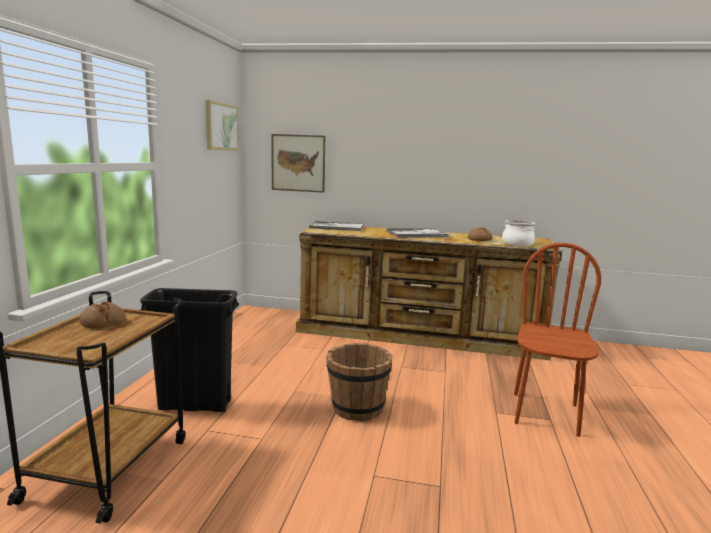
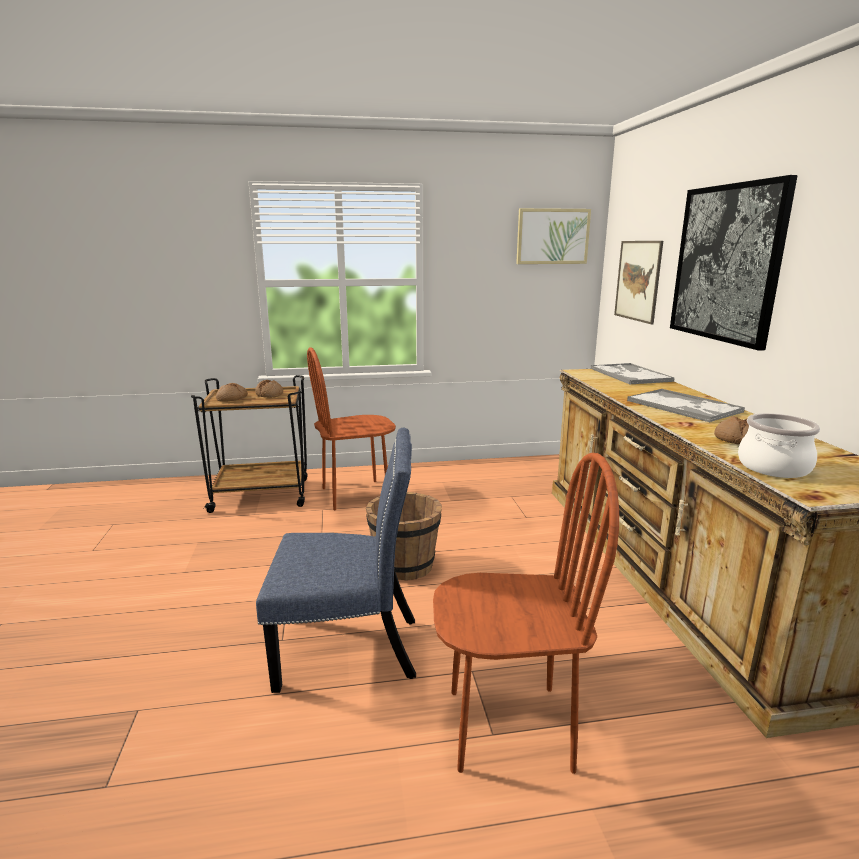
camera: 70 degrees right, 5 degrees up
black trash can [140,288,239,412] -> brown chair [307,347,396,510]
none -> bread [216,383,248,401]
none -> blue chair [256,428,416,693]
none -> picture [670,175,798,351]

